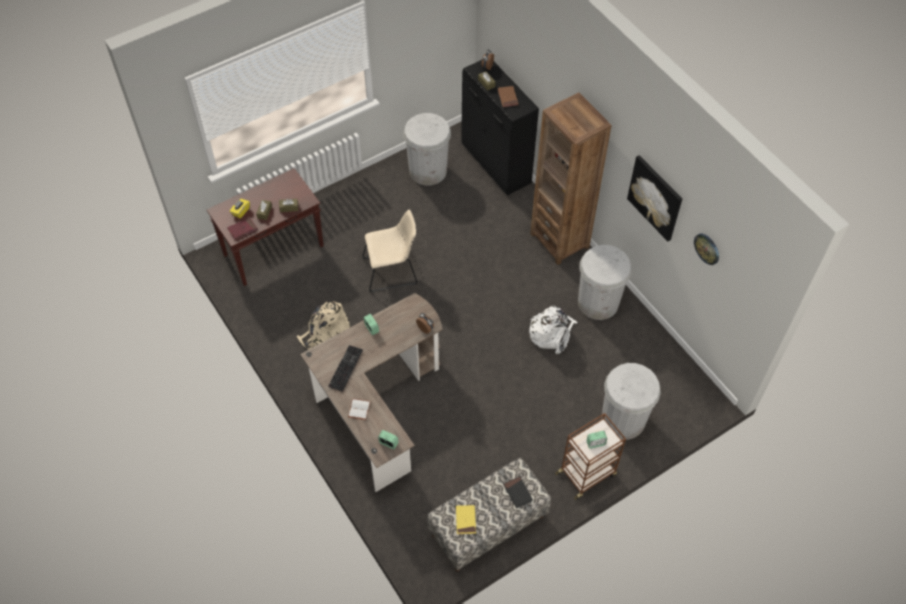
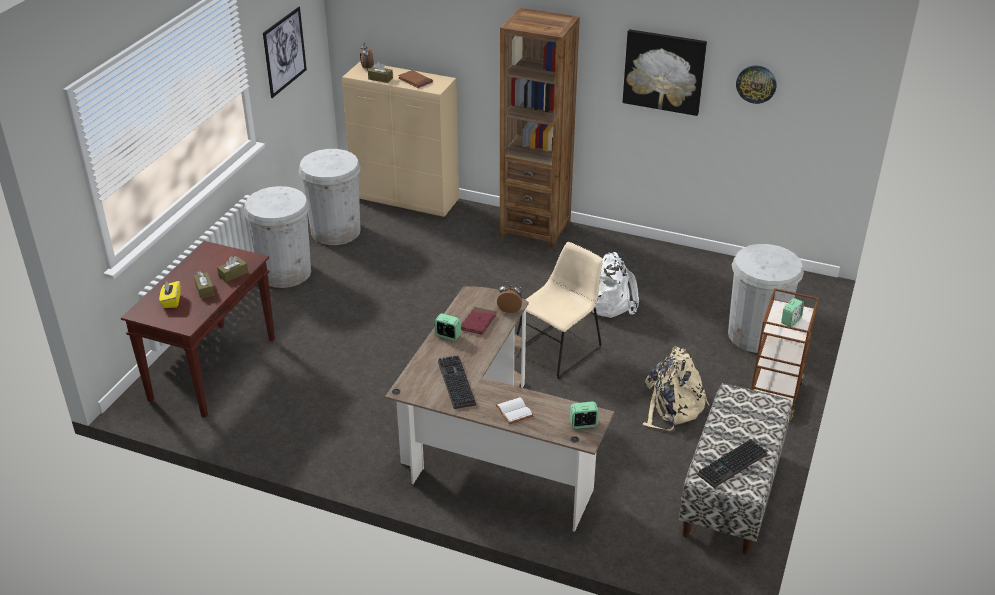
camera: 35 degrees left, 20 degrees down
red book [227,218,258,240] -> red book moved to [461,307,497,335]
beige backpack [297,301,350,349] -> beige backpack moved to [643,346,709,431]
beige chair [362,210,417,292] -> beige chair moved to [516,242,603,379]
yellow book [456,505,476,534] -> keyboard [697,439,767,488]
black cabinet [461,60,539,195] -> beige cabinet [342,61,459,217]
black book [503,476,533,508] -> none
white trash can [578,245,632,320] -> white trash can moved to [244,186,311,288]
none -> picture [263,7,307,98]

